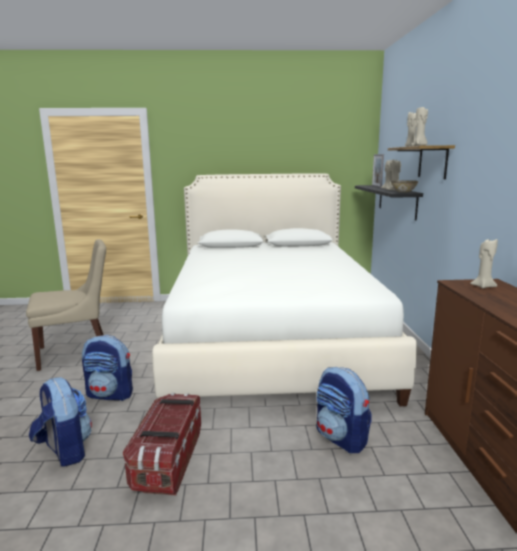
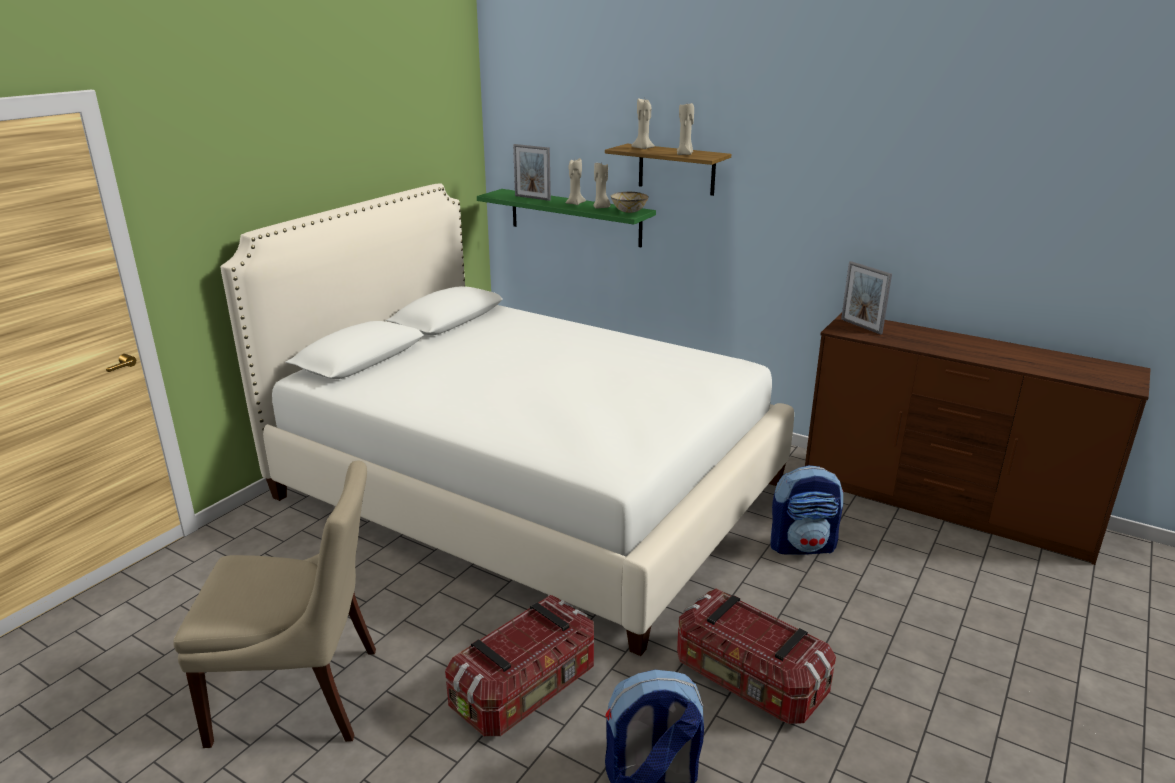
camera: 55 degrees left, 10 degrees up
beige chair [26,239,106,371] -> beige chair turned 75 degrees clockwise [173,461,376,748]
backpack [82,335,133,401] -> storage box [445,595,594,736]
black shelf [355,185,423,220] -> green shelf [477,189,656,247]
beige candle [470,238,498,289] -> picture frame [841,261,892,335]

